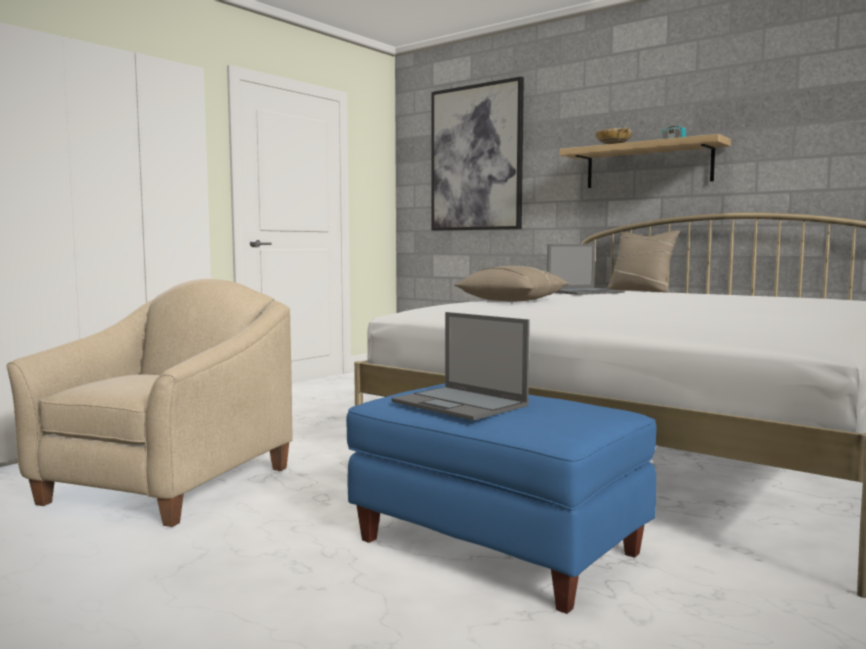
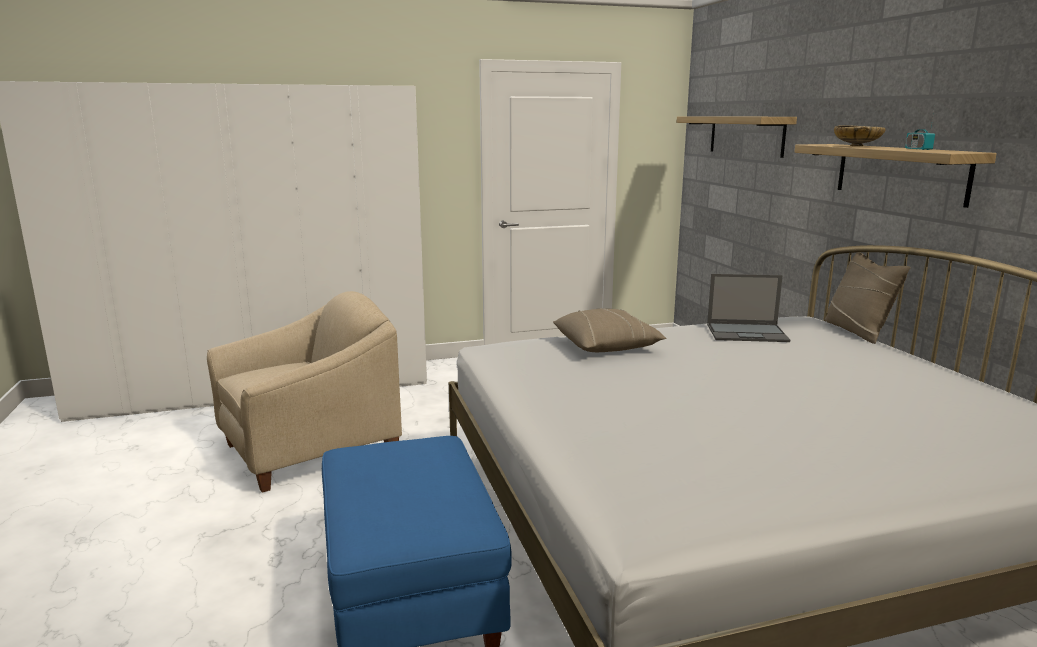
camera: 35 degrees right, 10 degrees up
laptop [391,312,530,421] -> none
picture [431,77,524,231] -> shelf [677,116,797,158]

